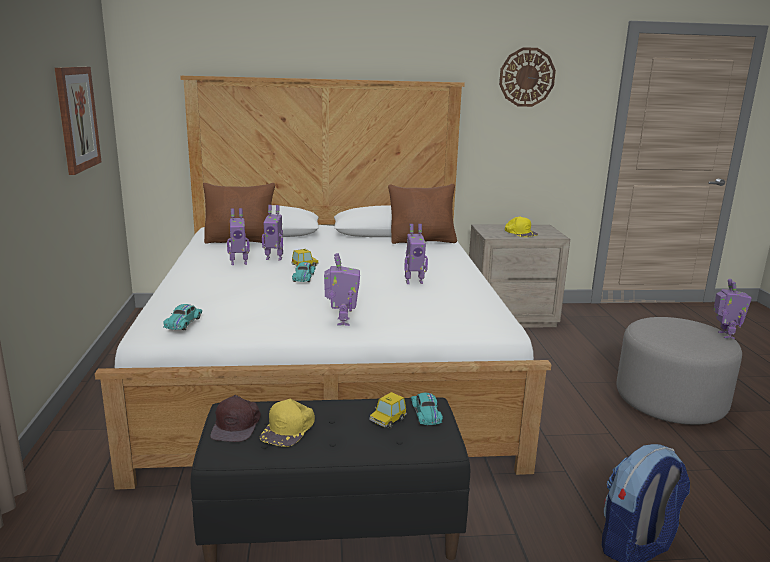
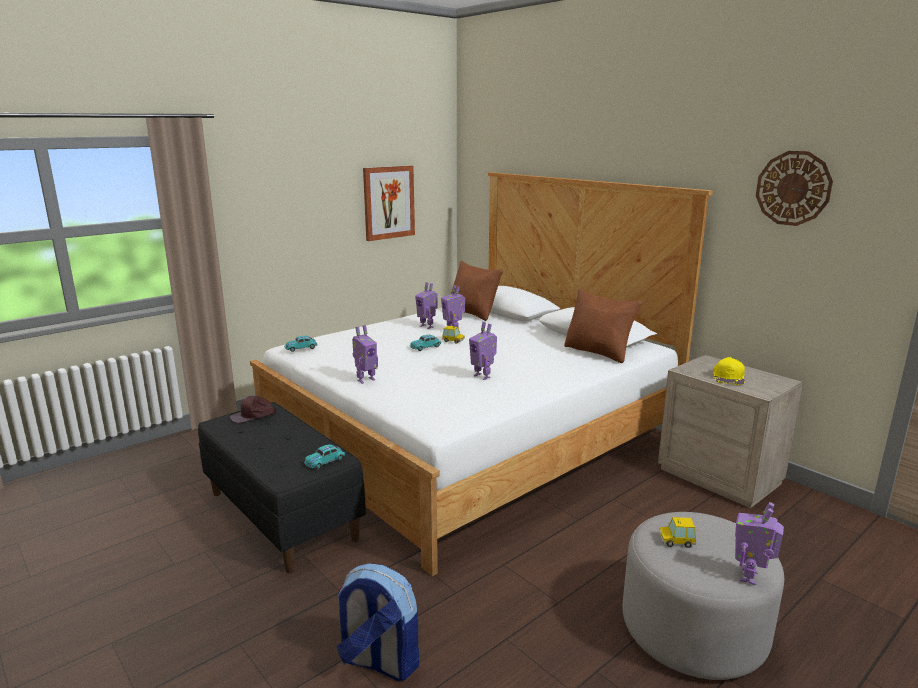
camera: 55 degrees right, 0 degrees up
yellow cap [259,398,315,447] -> none
toy car [369,392,407,428] -> toy car moved to [659,517,696,548]
toy robot [713,279,752,339] -> toy robot turned 150 degrees clockwise [735,502,784,585]

